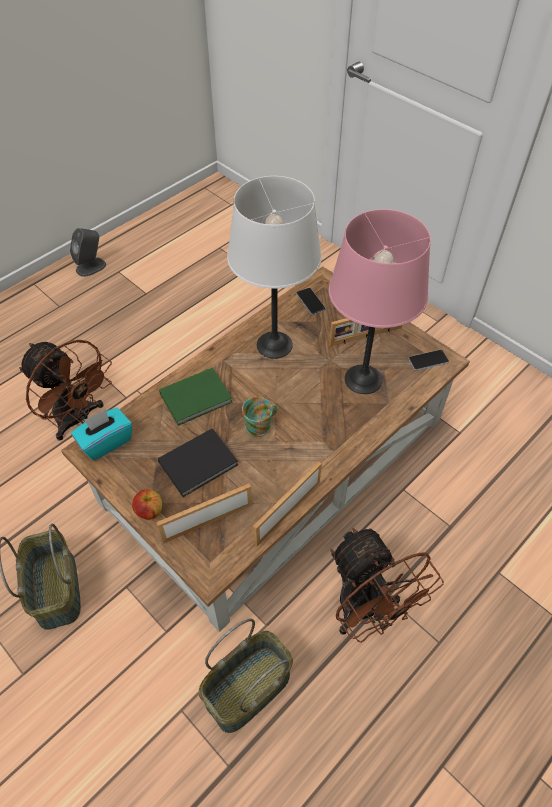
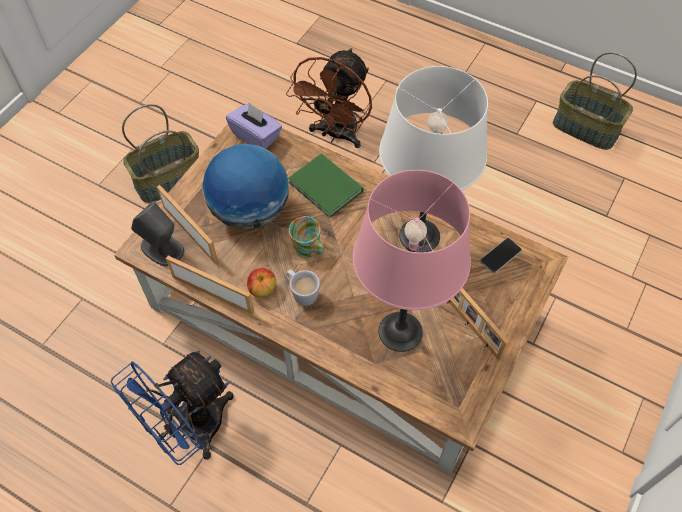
camera: 75 degrees right, 5 degrees up
grey speaker [70,228,106,277] -> grey speaker moved to [131,201,184,267]
turquoise tissue box [71,408,132,460] -> purple tissue box [226,103,282,149]
apple [132,489,162,520] -> apple moved to [247,268,276,298]
black book [158,428,238,497] -> globe [202,144,289,230]
basket [199,618,293,733] -> basket moved to [553,52,637,150]
brown fan [330,528,444,643] -> blue fan [111,351,234,465]
phone [408,350,449,371] -> none
none -> white mug [287,269,320,306]

